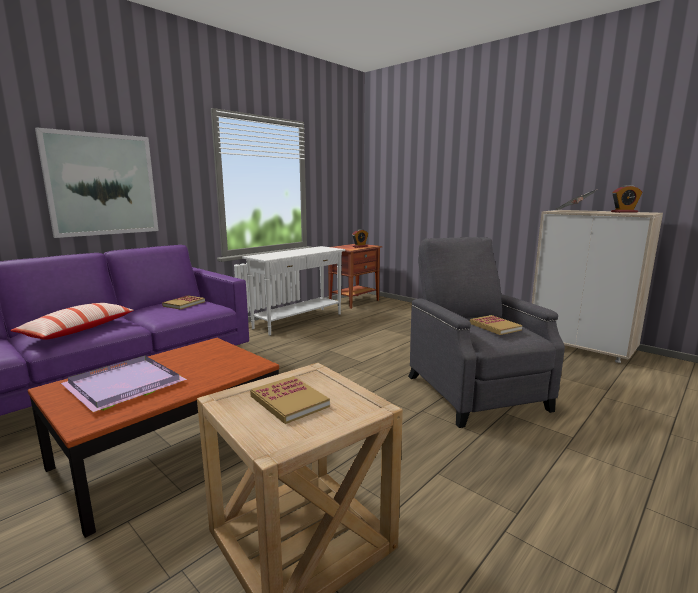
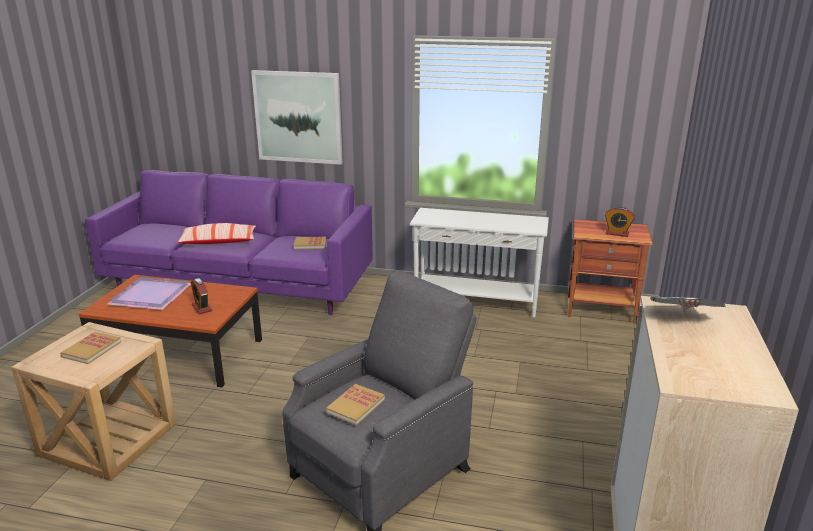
camera: 60 degrees right, 10 degrees up
alarm clock [611,185,642,213] -> alarm clock moved to [191,278,212,314]

